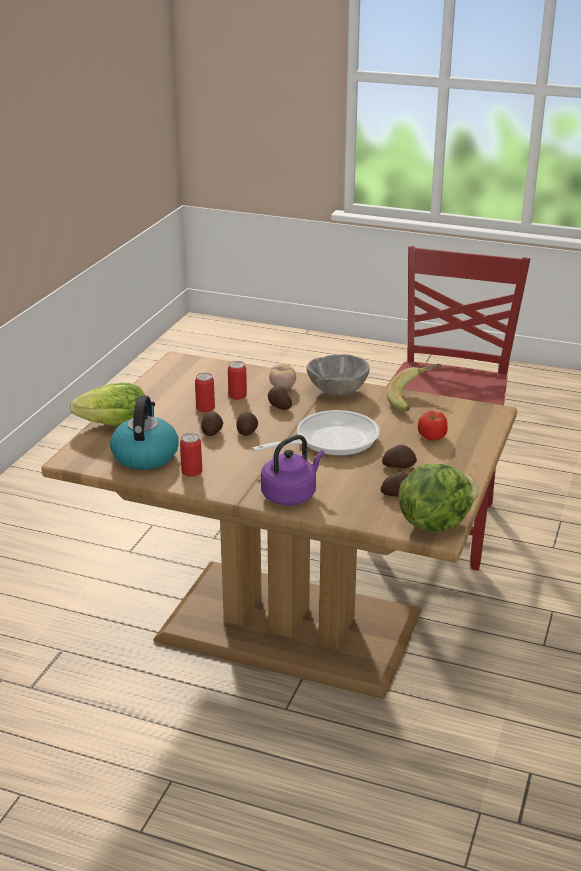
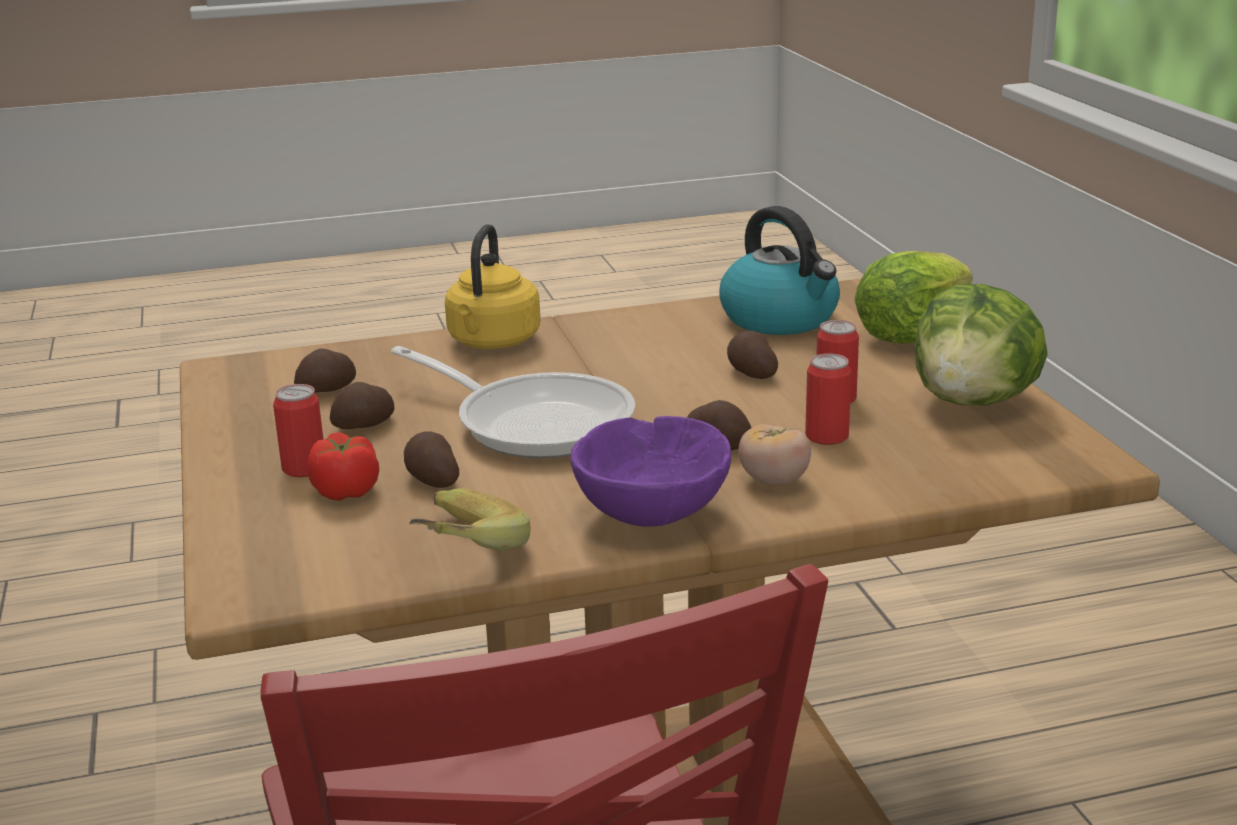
camera: 145 degrees right, 5 degrees down
can [180,433,202,477] -> can moved to [273,384,324,477]
potato [237,412,258,436] -> potato moved to [404,431,459,488]
frying pan [252,410,380,456] -> frying pan turned 75 degrees counterclockwise [391,346,635,458]
purple kettle [261,435,325,506] -> yellow kettle [445,224,540,349]
grey bowl [306,354,370,396] -> purple bowl [570,416,731,527]
lettuce [398,464,479,532] -> lettuce moved to [915,284,1048,405]

